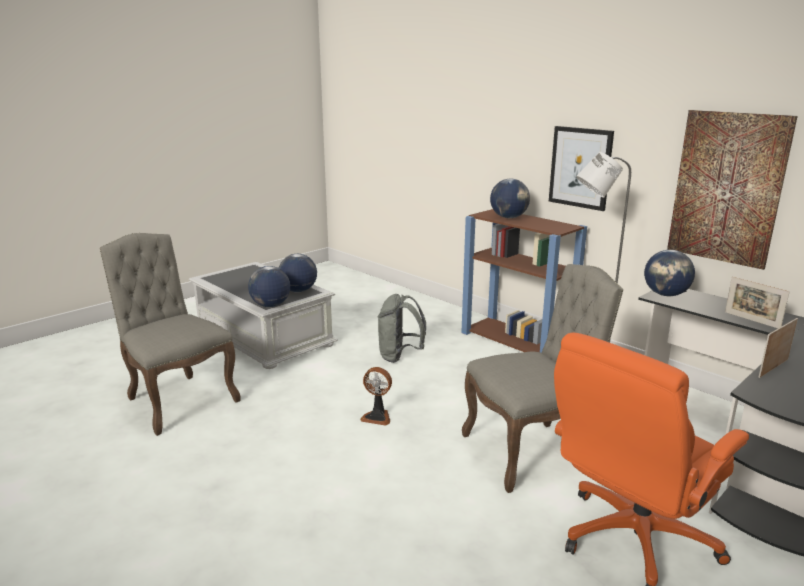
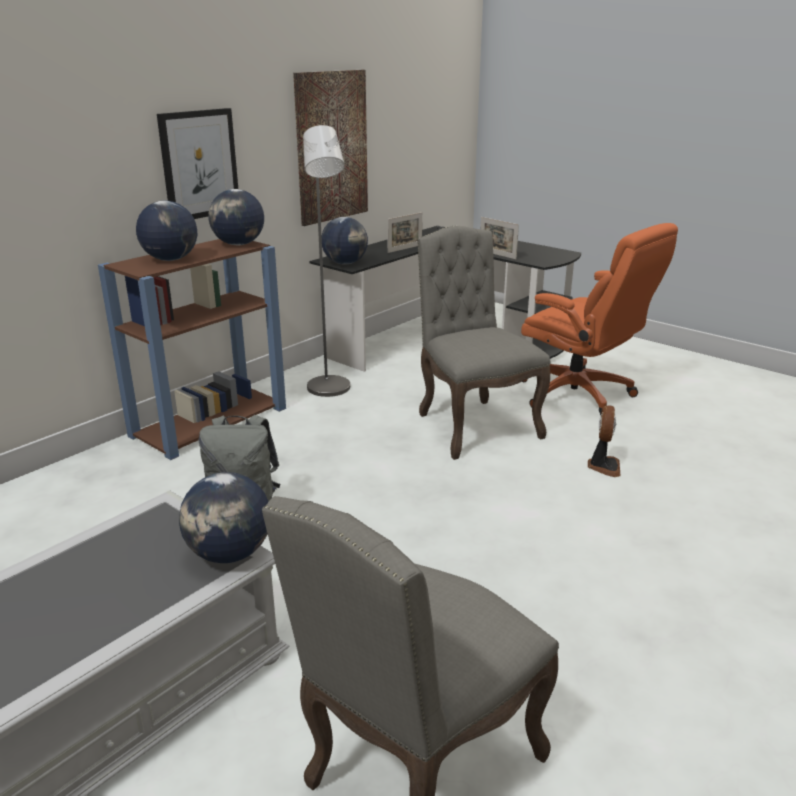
camera: 95 degrees left, 5 degrees up
globe [279,254,317,292] -> globe moved to [208,189,264,245]
fan [360,367,392,426] -> fan moved to [588,406,620,477]

